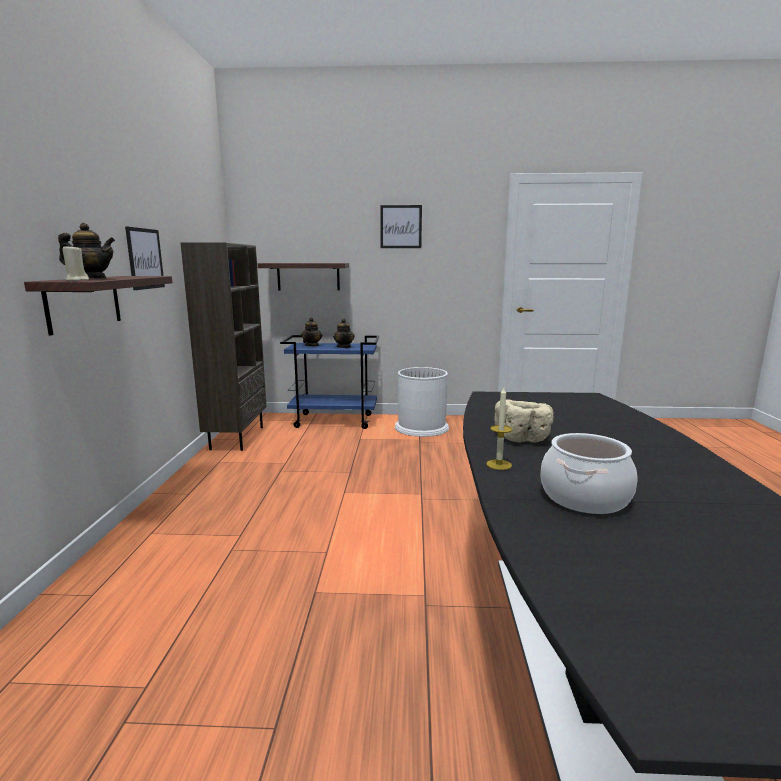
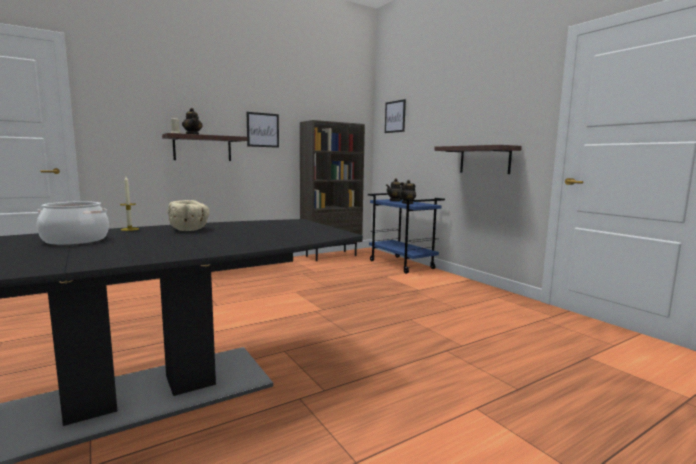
camera: 55 degrees right, 5 degrees down
shelf [258,263,349,291] -> shelf moved to [434,145,522,174]
picture [380,205,422,248] -> picture moved to [385,99,406,133]
white trash can [395,367,449,437] -> none

